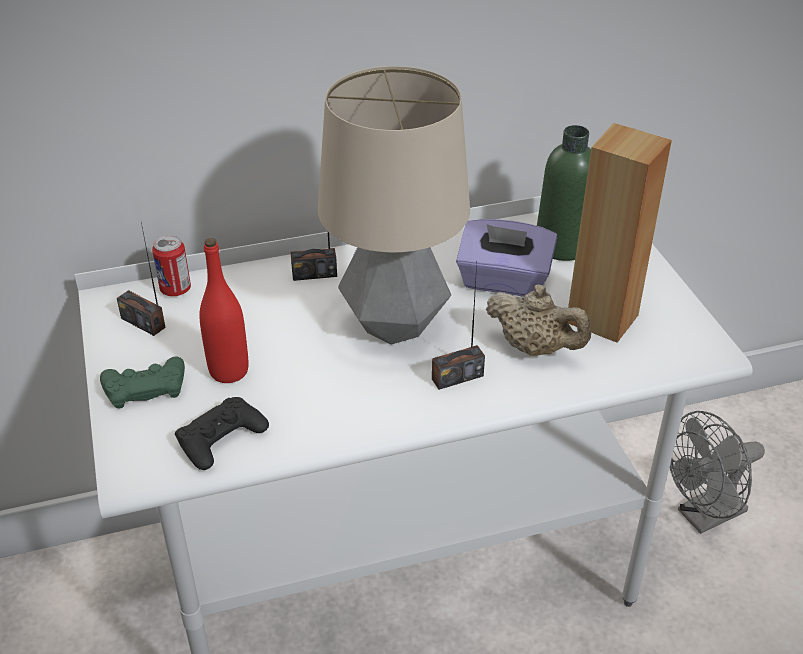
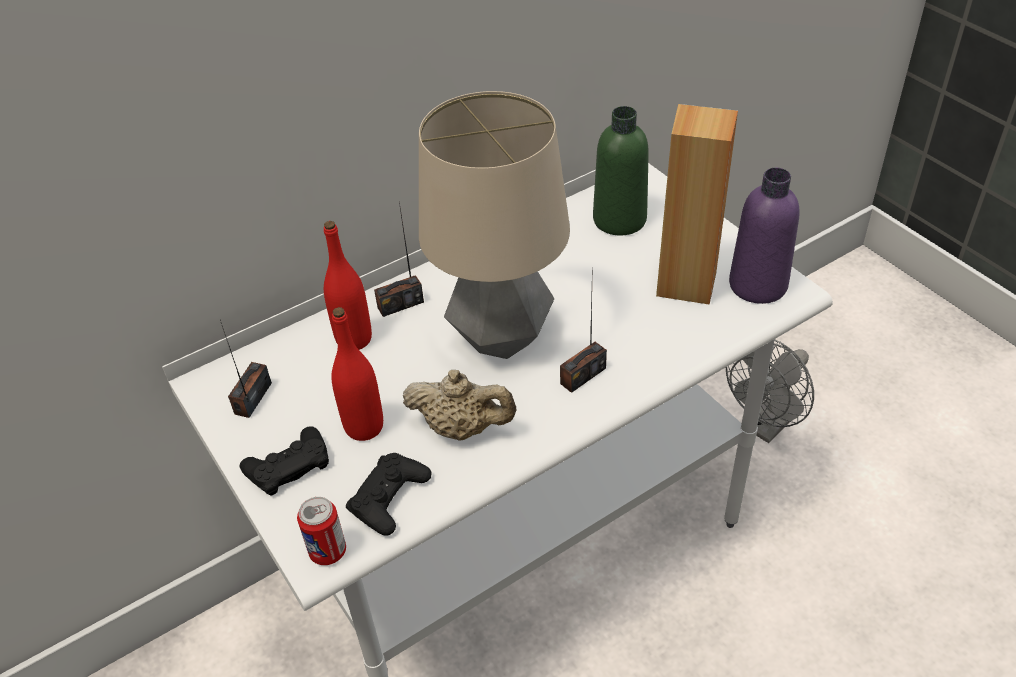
camera: 15 degrees left, 5 degrees up
green game controller [100,356,185,408] -> black game controller [239,426,329,495]
radio [117,223,166,336] -> radio turned 90 degrees clockwise [220,320,272,418]
can [152,235,191,296] -> can moved to [297,497,346,565]
purple tissue box [456,219,557,297] -> none
beige teapot [486,284,591,356] -> beige teapot moved to [403,370,516,441]
none -> red bottle [324,221,372,350]
none -> purple bottle [729,168,800,304]

